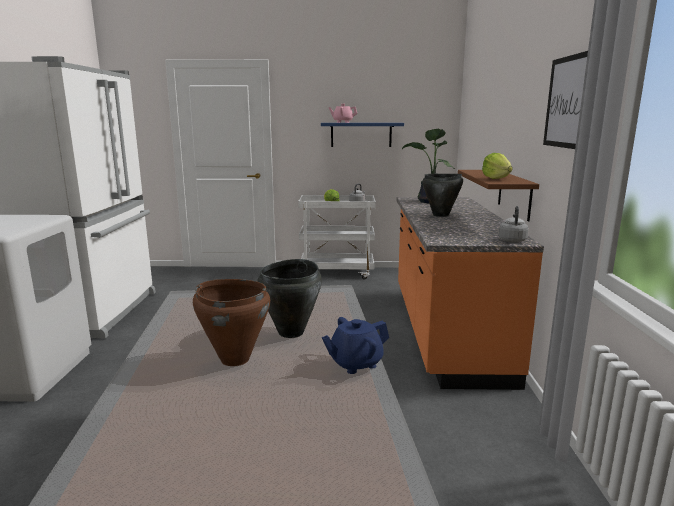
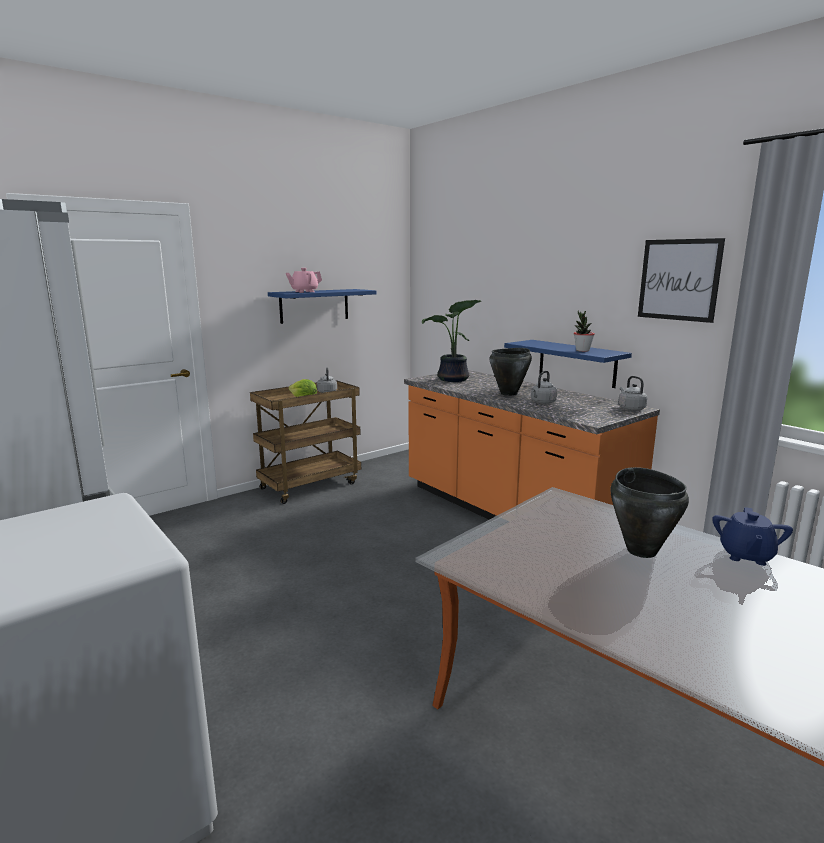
camera: 40 degrees left, 0 degrees up
brown cooking pot [193,279,270,366] -> none
white cart [298,195,376,280] -> brown cart [250,380,361,504]
brown shelf [458,170,539,221] -> blue shelf [504,340,632,388]
lettuce [482,153,513,179] -> potted plant [574,311,595,352]
none -> grey kettle [531,371,557,404]

